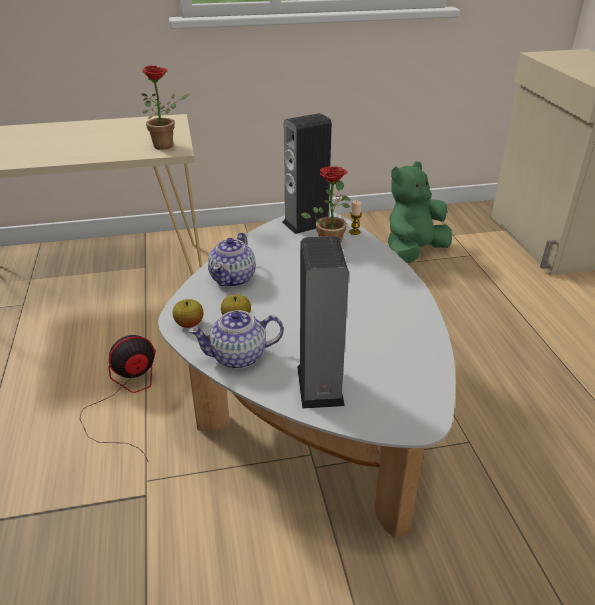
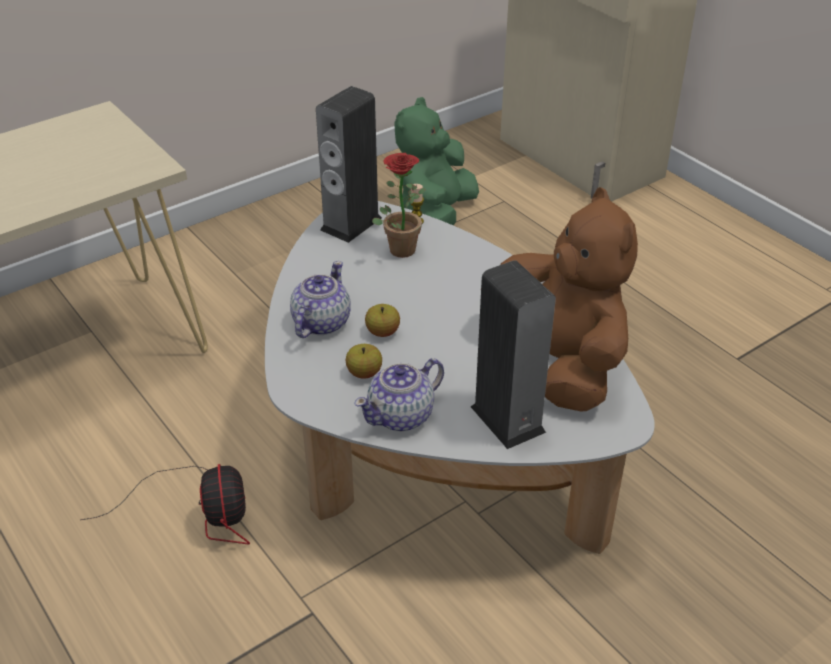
camera: 25 degrees left, 5 degrees up
fan [80,335,156,462] -> fan turned 135 degrees clockwise [81,464,250,544]
potted plant [141,65,189,150] -> none
apple [172,299,203,328] -> apple moved to [365,304,400,337]
teapot [208,233,256,287] -> teapot turned 150 degrees counterclockwise [290,261,350,338]
none -> brown plush toy [501,187,638,412]

